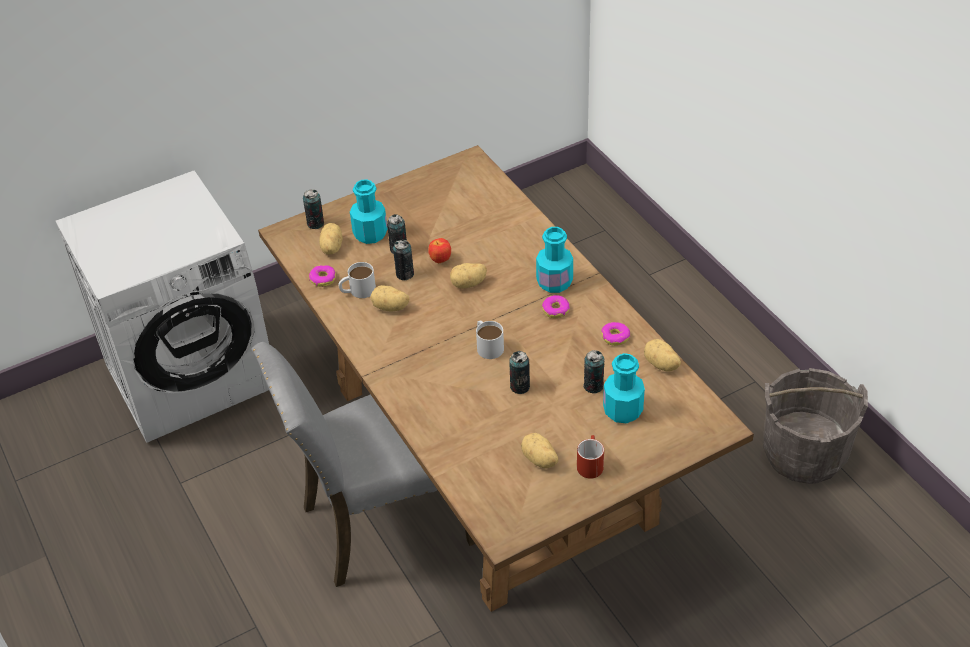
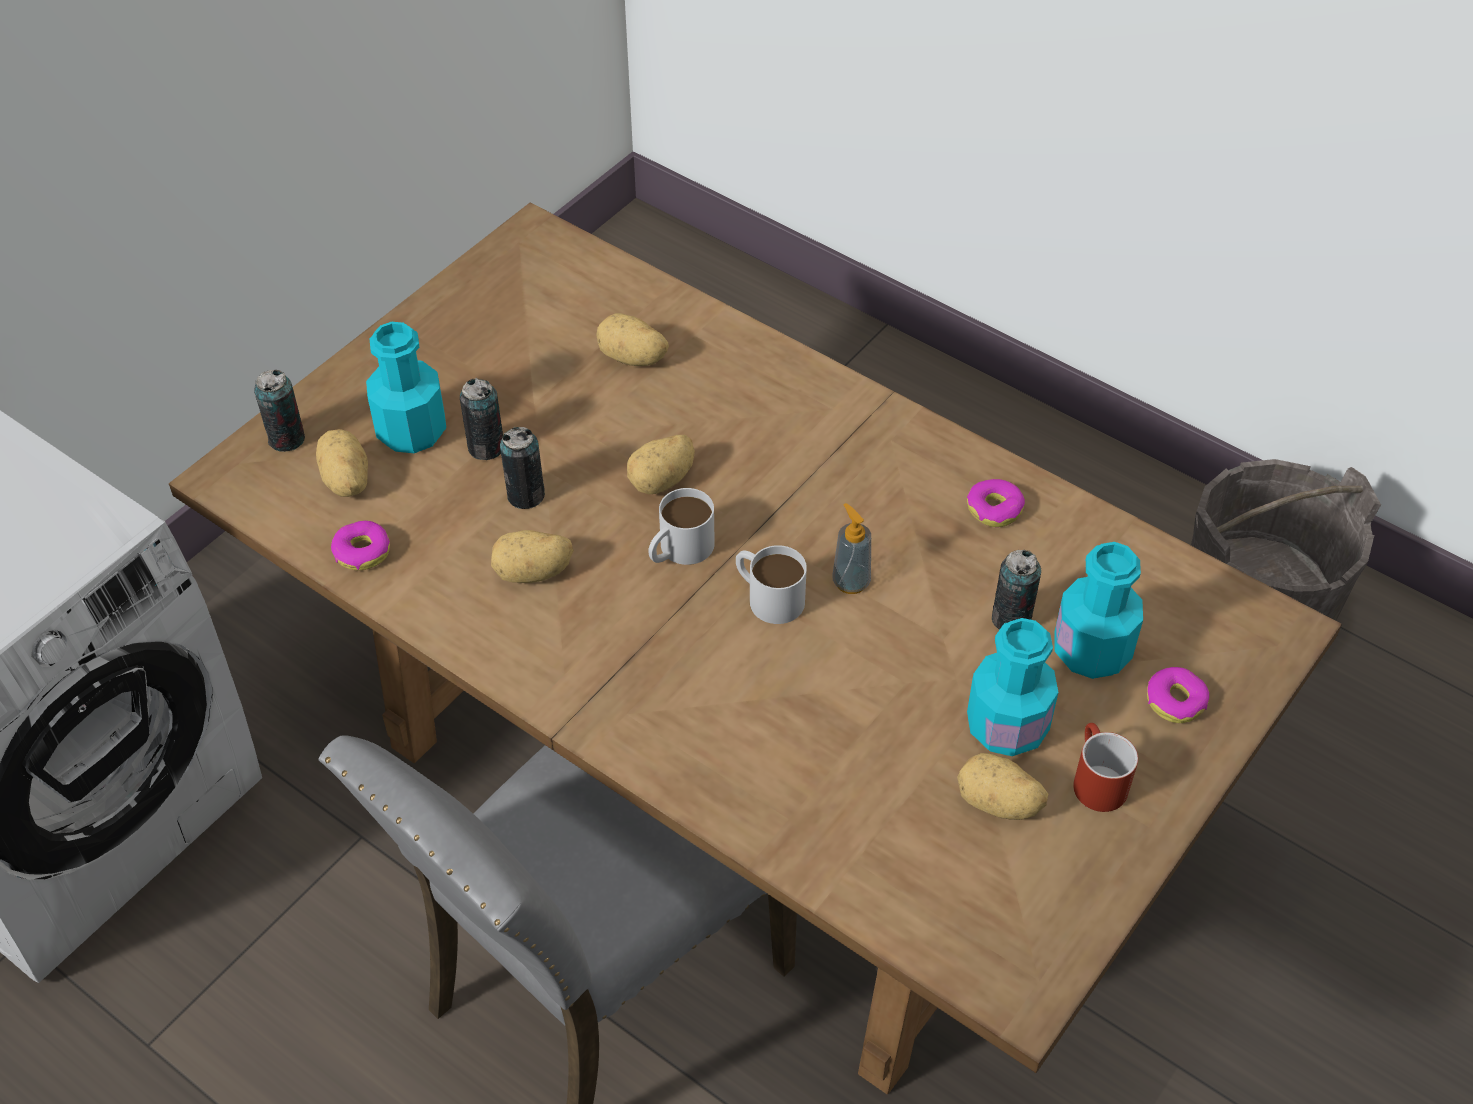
camera: 25 degrees left, 5 degrees up
white mug [338,262,376,298] -> white mug moved to [648,488,715,565]
apple [428,238,451,263] -> none
can [509,351,530,394] -> none
turquoise bottle [536,227,573,293] -> turquoise bottle moved to [967,618,1058,756]
donut [542,295,570,318] -> donut moved to [1147,667,1209,723]
potato [644,339,681,372] -> potato moved to [596,313,669,366]
none -> soap dispenser [833,503,871,594]

